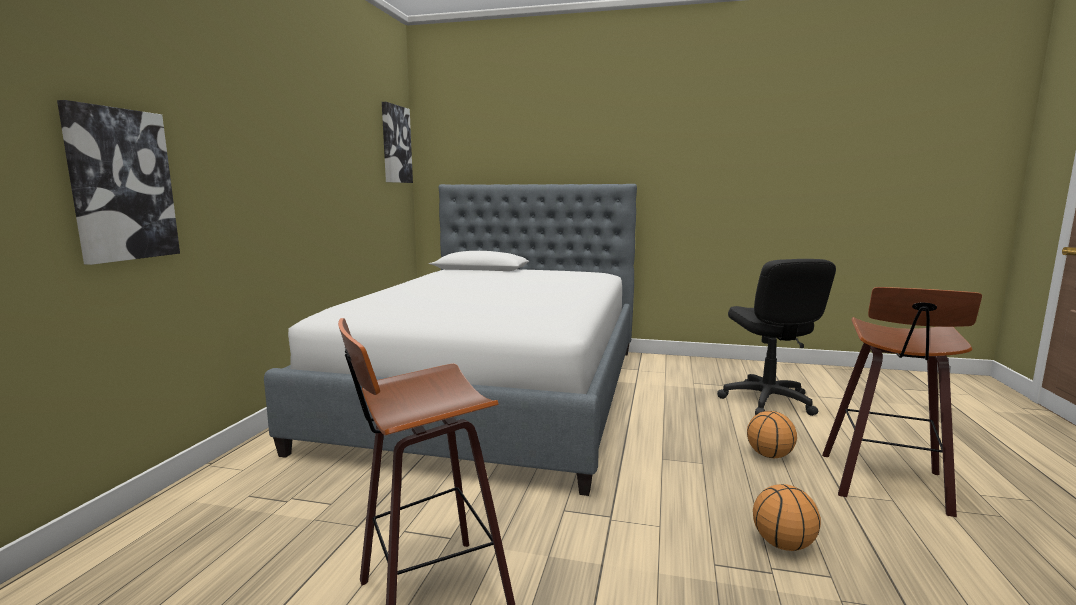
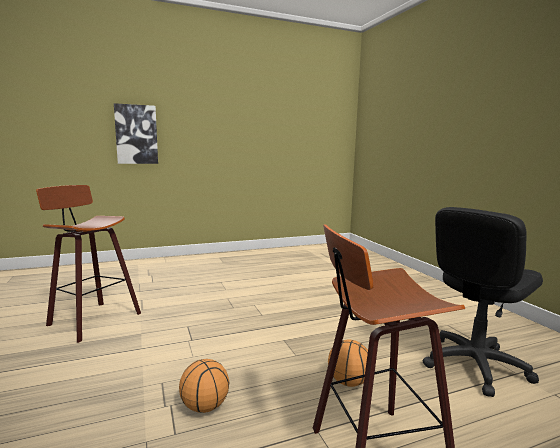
camera: 55 degrees right, 0 degrees up
bed [264,184,637,496] -> none
picture [382,102,413,183] -> none

